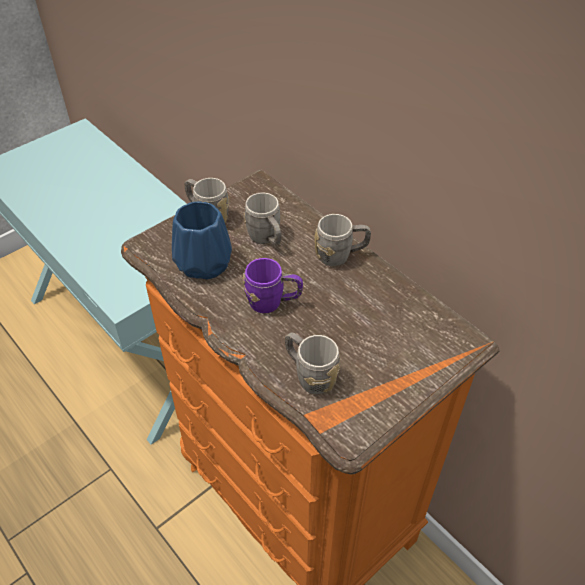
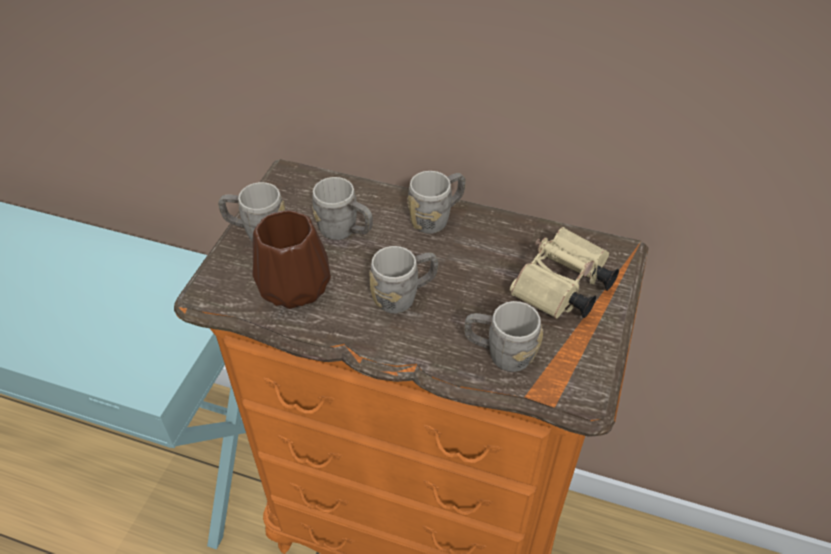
camera: 30 degrees left, 0 degrees up
blue vase [172,201,232,279] -> brown vase [252,210,331,309]
purple mug [243,258,303,313] -> grey mug [369,246,439,313]
none -> beige binoculars [510,227,619,319]

